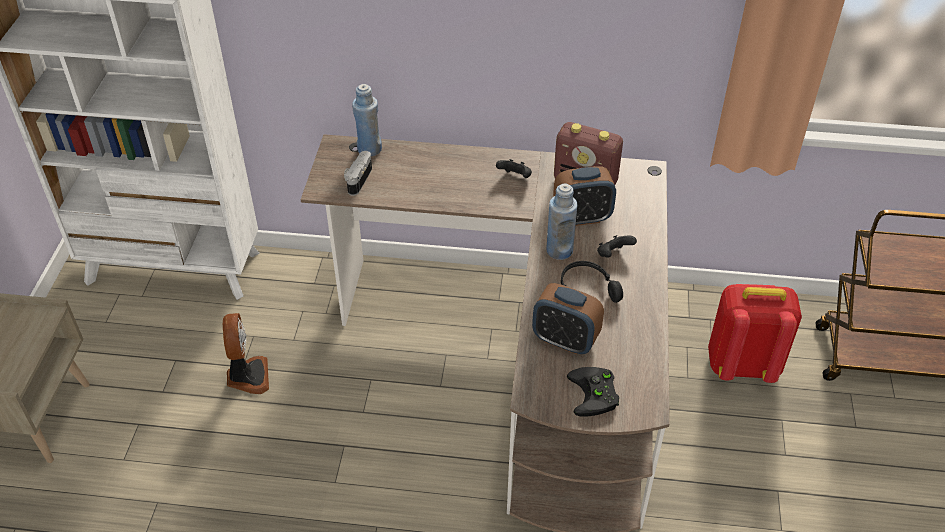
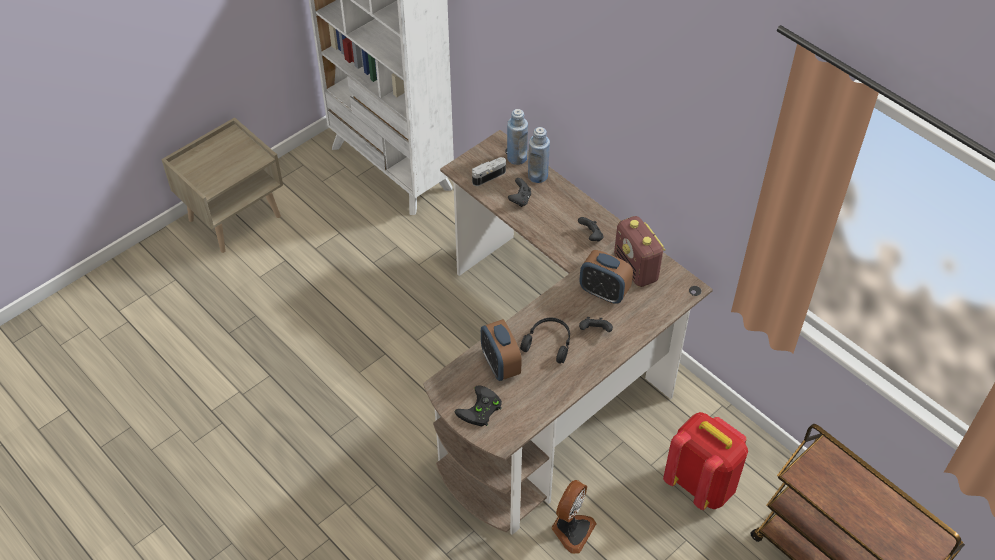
camera: 40 degrees right, 5 degrees up
fan [223,313,269,394] -> fan moved to [551,480,597,554]
blue bottle [546,183,578,260] -> blue bottle moved to [528,127,550,183]
none -> black game controller [508,178,531,207]

